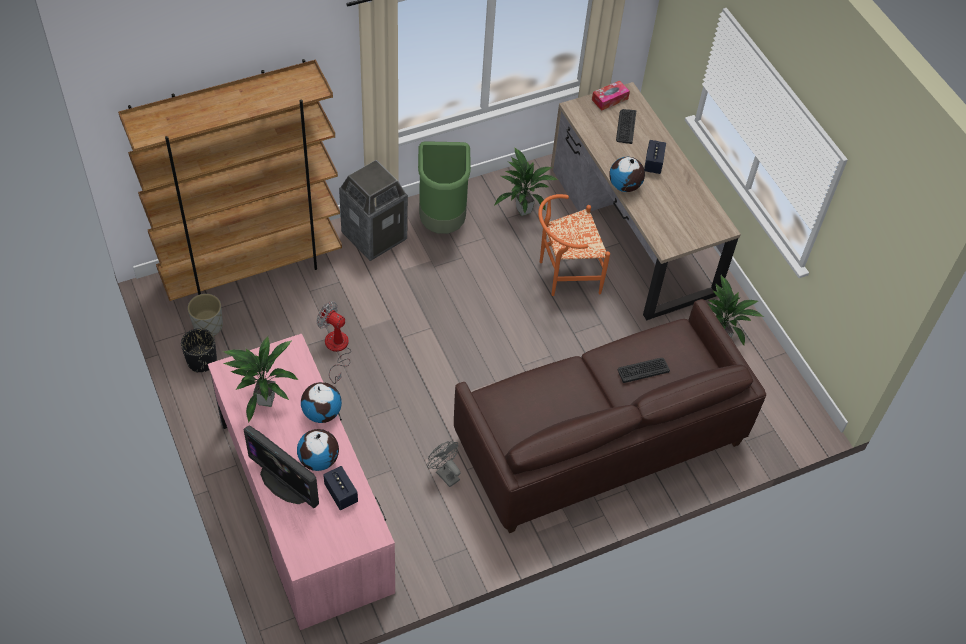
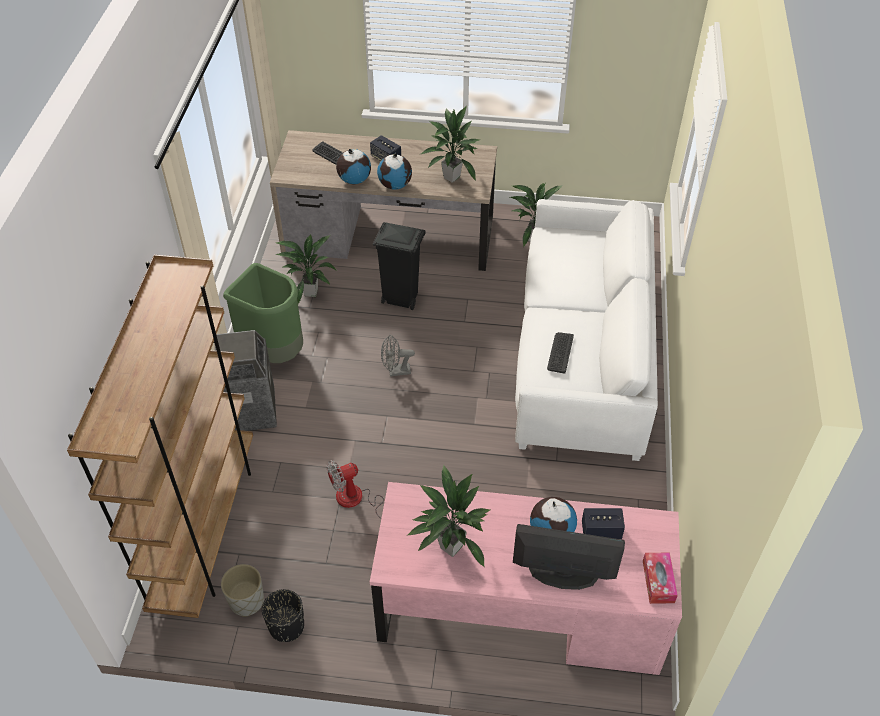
camera: 55 degrees left, 5 degrees down
monitor [244,425,319,508] -> monitor turned 150 degrees counterclockwise [513,524,625,590]
globe [301,382,342,423] -> globe moved to [336,149,371,184]
grey fan [427,441,460,487] -> grey fan moved to [381,335,415,377]
brown sofa [454,299,766,533] -> white sofa [515,199,658,461]
orange chair [538,194,610,296] -> black trash can [373,222,425,310]
tissue box [592,81,630,111] -> tissue box moved to [643,552,678,604]
keyboard [618,358,670,383] -> keyboard moved to [547,332,574,374]
none -> potted plant [421,106,481,183]

